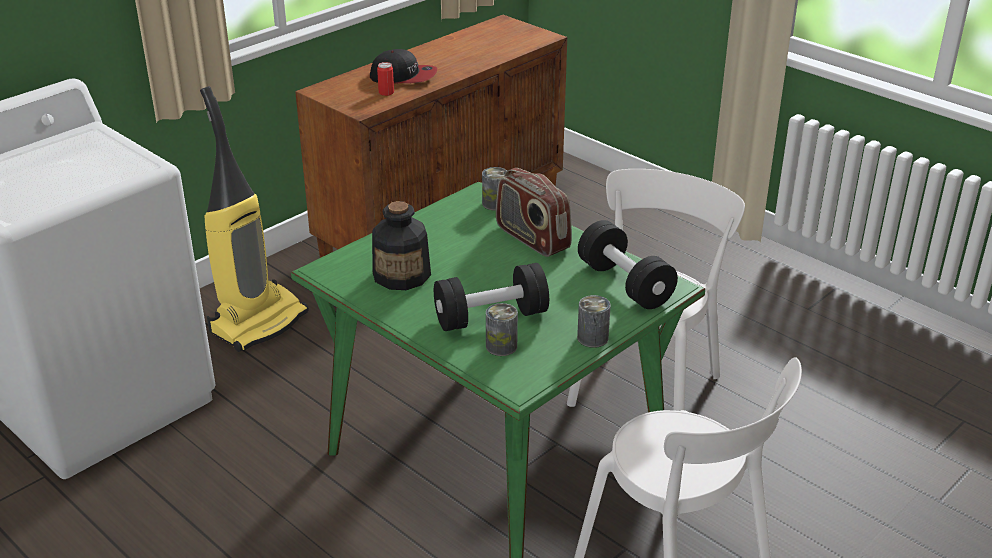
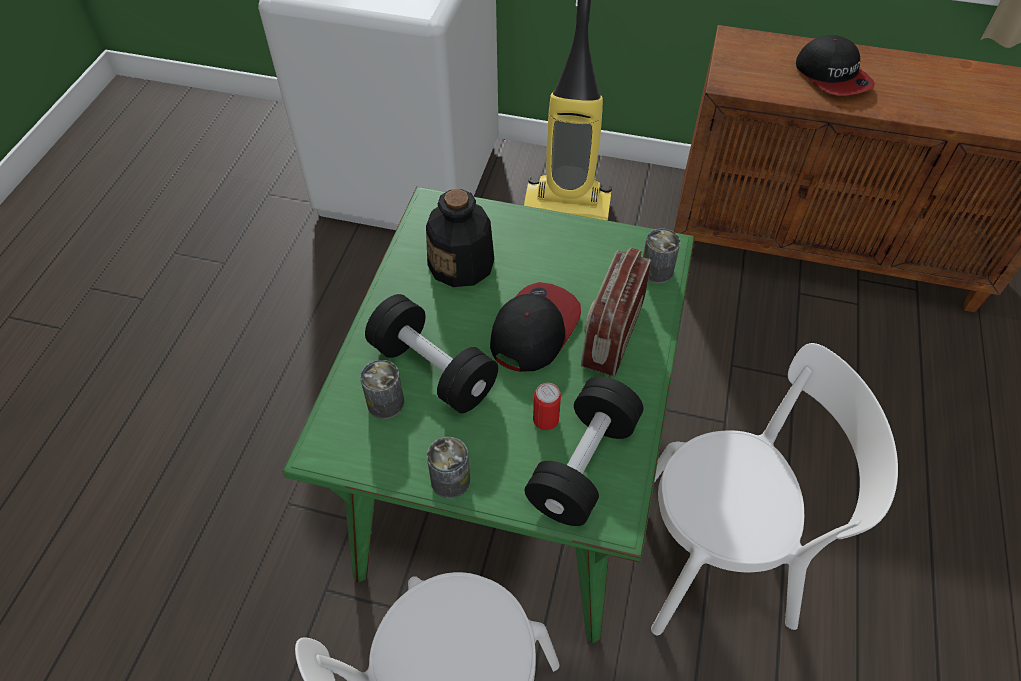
camera: 60 degrees right, 20 degrees up
can [377,62,394,96] -> can moved to [533,383,561,430]
none -> cap [490,282,581,372]

